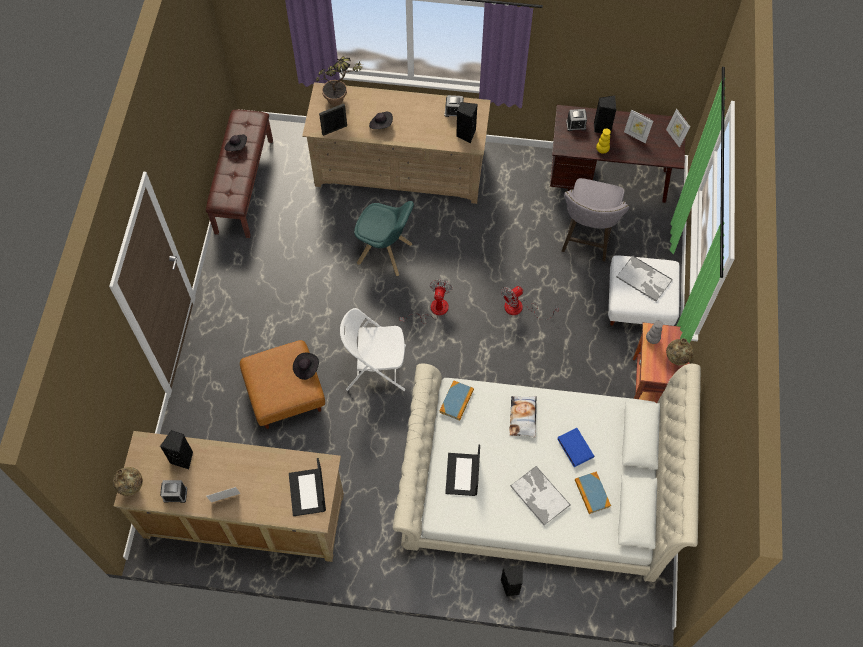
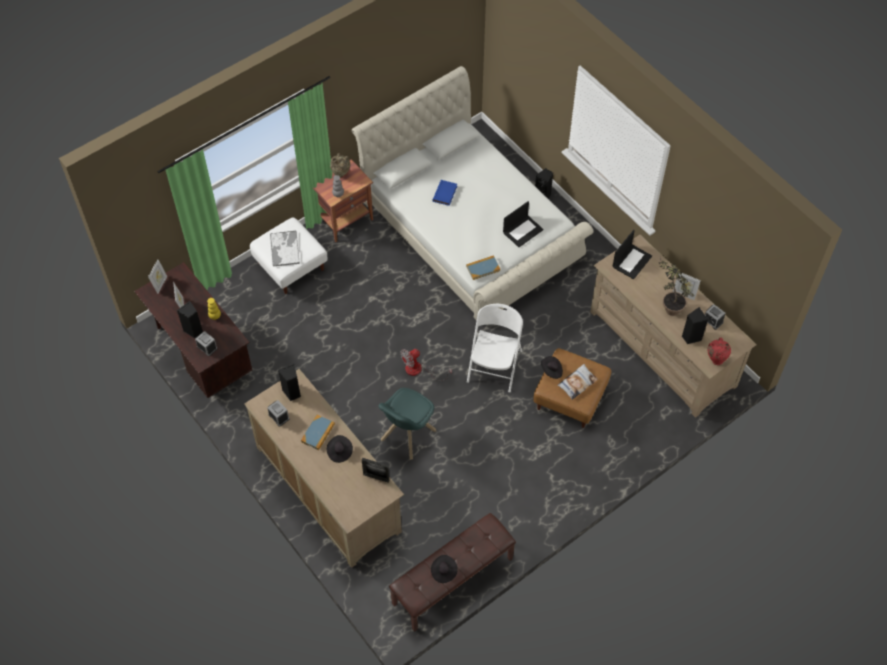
camera: 135 degrees left, 5 degrees down
beige vase [113,467,143,496] -> none
potted plant [315,56,362,106] -> potted plant moved to [659,256,694,316]
white chair [340,308,406,391] -> white chair turned 120 degrees counterclockwise [467,304,523,393]
turquoise chair [354,201,414,276] -> turquoise chair turned 120 degrees counterclockwise [379,388,436,460]
fan [501,286,559,320] -> none
pillow [510,396,537,438] -> pillow moved to [558,364,598,400]
tray [510,466,571,526] -> none
grey stool [562,178,629,261] -> none
book [575,471,611,514] -> book moved to [301,415,335,450]
none -> red vase [707,338,731,365]

